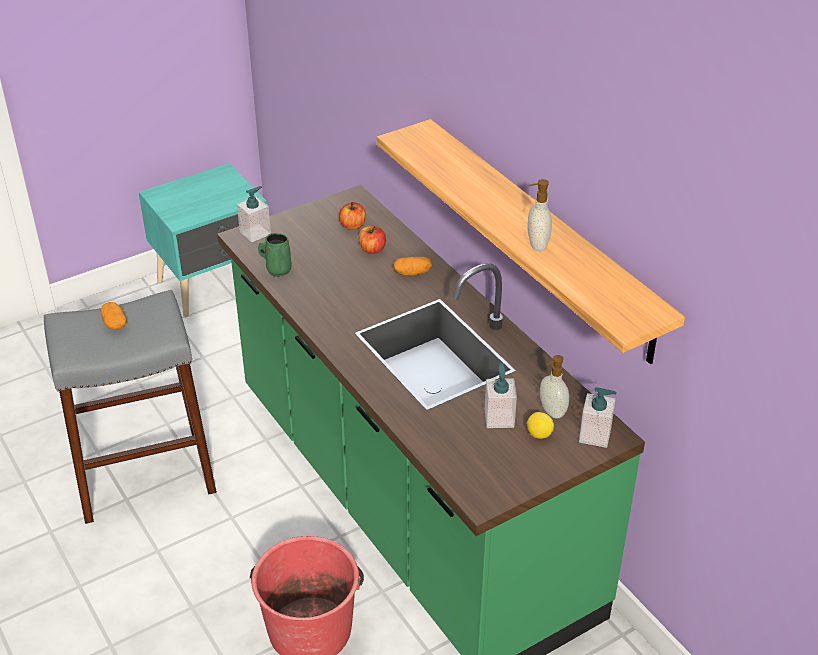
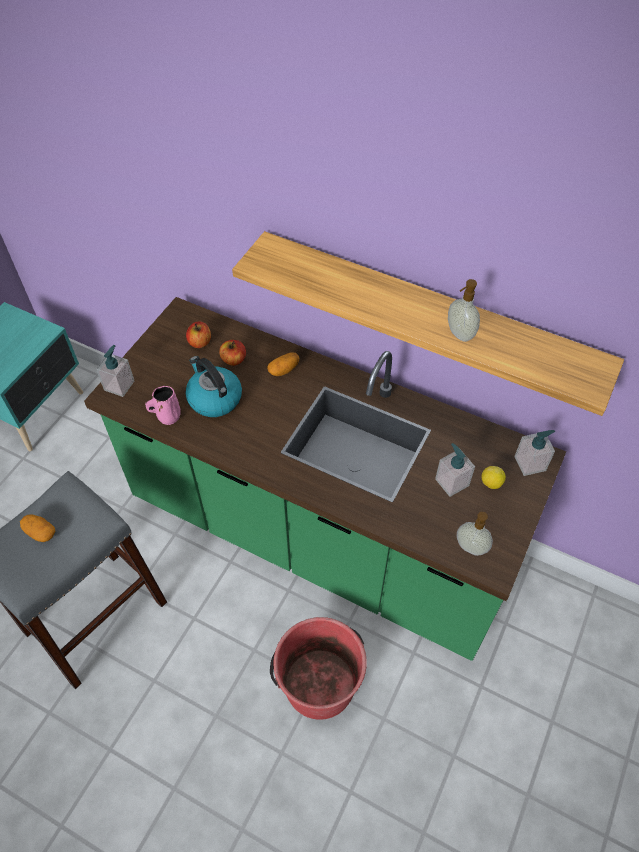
camera: 30 degrees left, 15 degrees up
green mug [258,233,292,277] -> pink mug [145,386,181,425]
soap dispenser [540,355,569,419] -> soap dispenser moved to [457,512,493,556]
none -> kettle [186,356,242,417]

